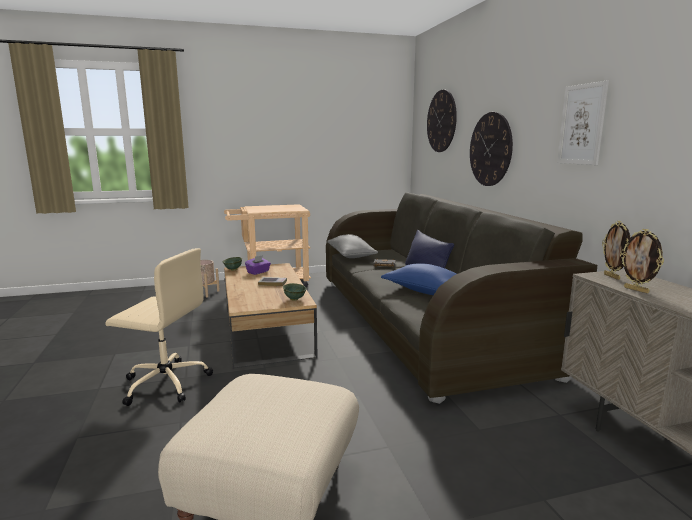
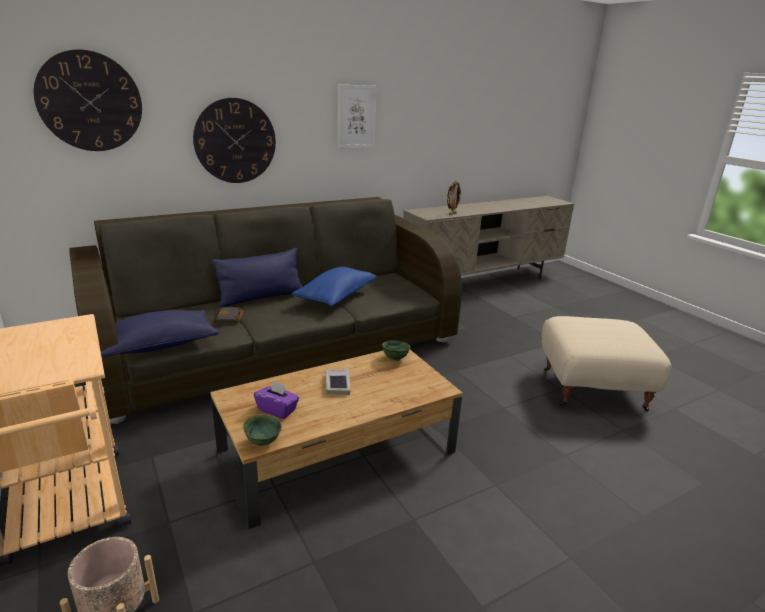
camera: 105 degrees left, 10 degrees up
beige office chair [105,248,213,406] -> none
grey pillow [327,234,378,258] -> blue pillow [101,310,218,357]
picture frame [602,221,630,280] -> none

